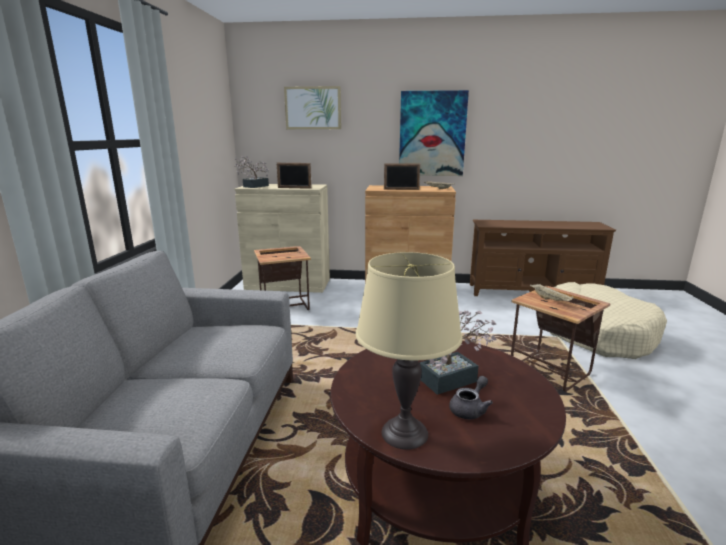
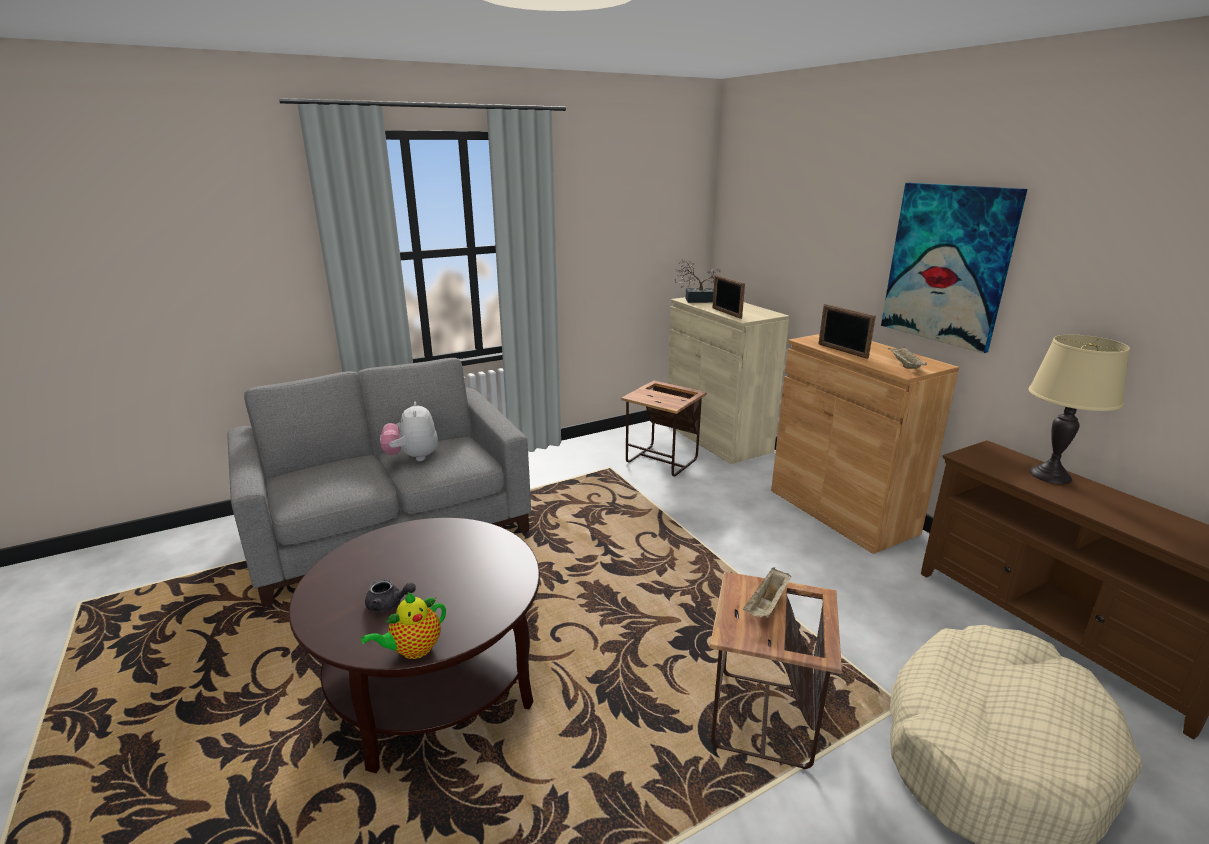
camera: 55 degrees right, 5 degrees up
picture [284,86,341,129] -> none
beige table lamp [356,252,463,450] -> beige table lamp moved to [1028,335,1130,484]
potted plant [419,311,497,395] -> none
none -> teapot [361,592,446,659]
none -> plush toy [380,402,438,461]

